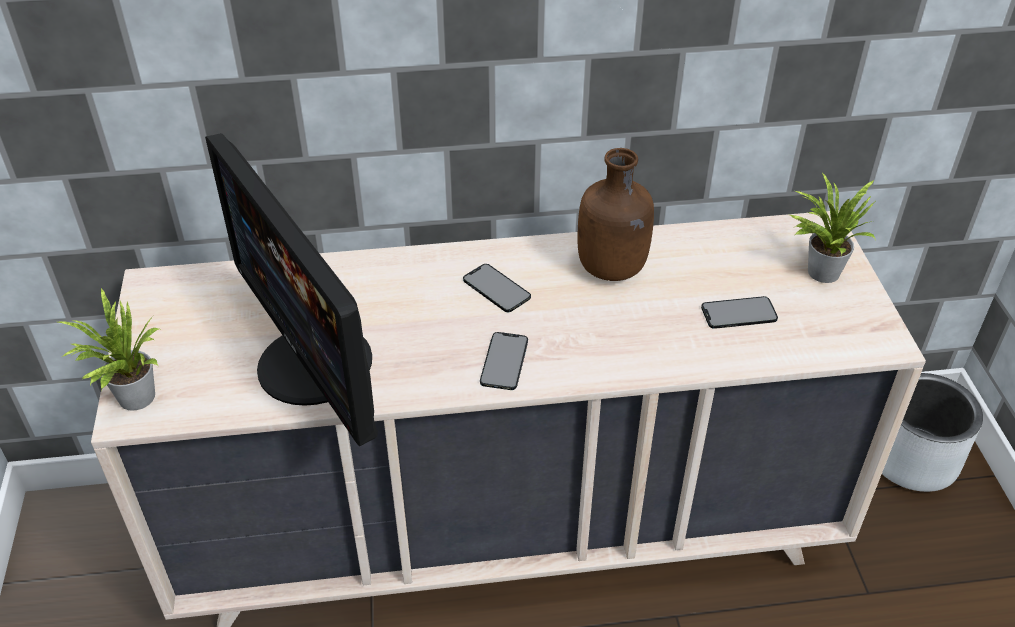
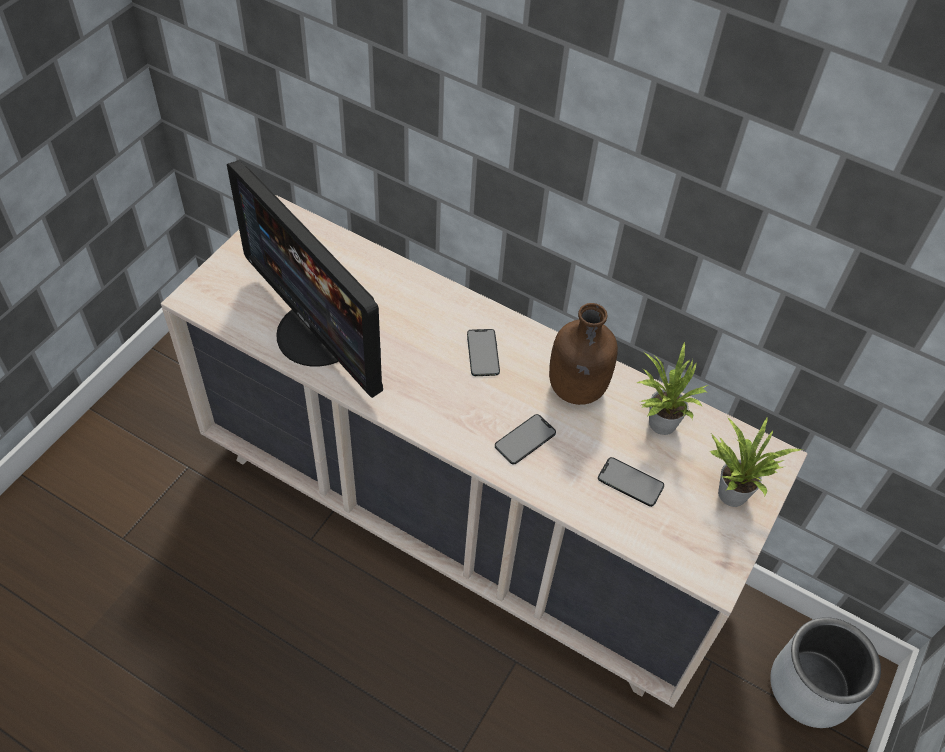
camera: 35 degrees right, 10 degrees up
potted plant [55,287,162,411] -> potted plant moved to [637,341,708,435]
monitor [205,133,378,446] -> monitor turned 45 degrees counterclockwise [227,160,383,398]
phone [480,332,528,390] -> phone moved to [495,414,556,464]

